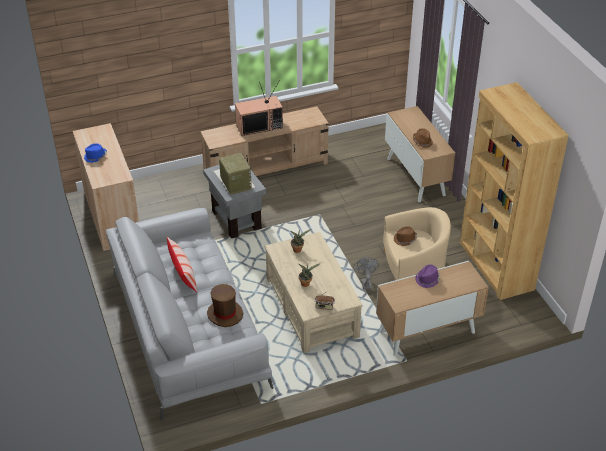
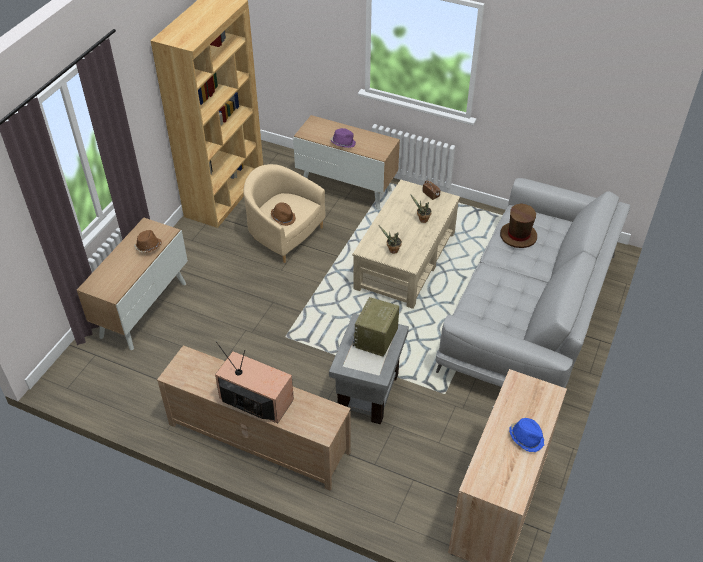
camera: 135 degrees left, 5 degrees up
pillow [167,237,197,292] -> none
grey fan [353,257,379,290] -> none

